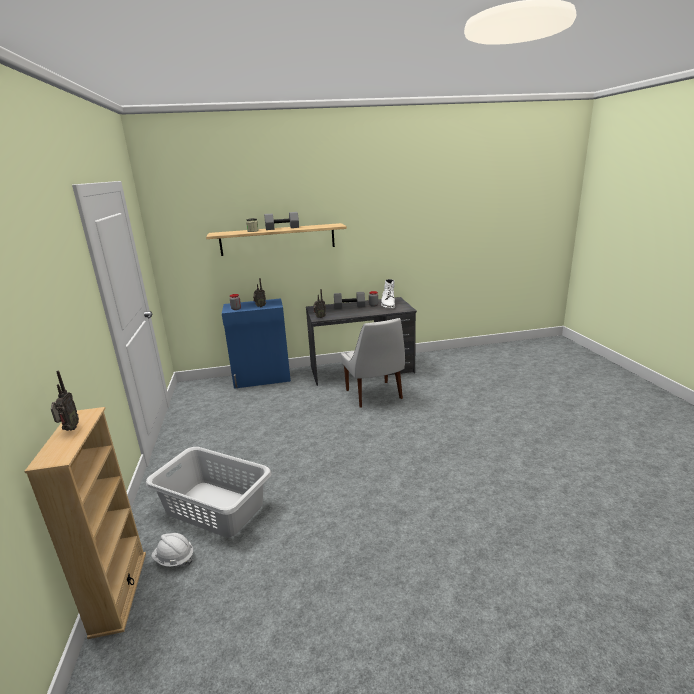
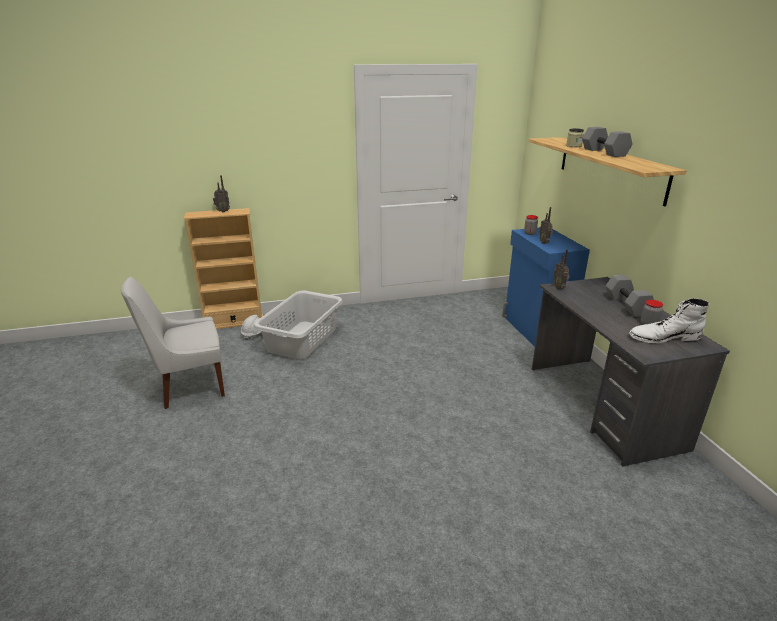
camera: 85 degrees right, 5 degrees up
white chair [341,318,405,408] -> white chair moved to [121,276,225,409]

